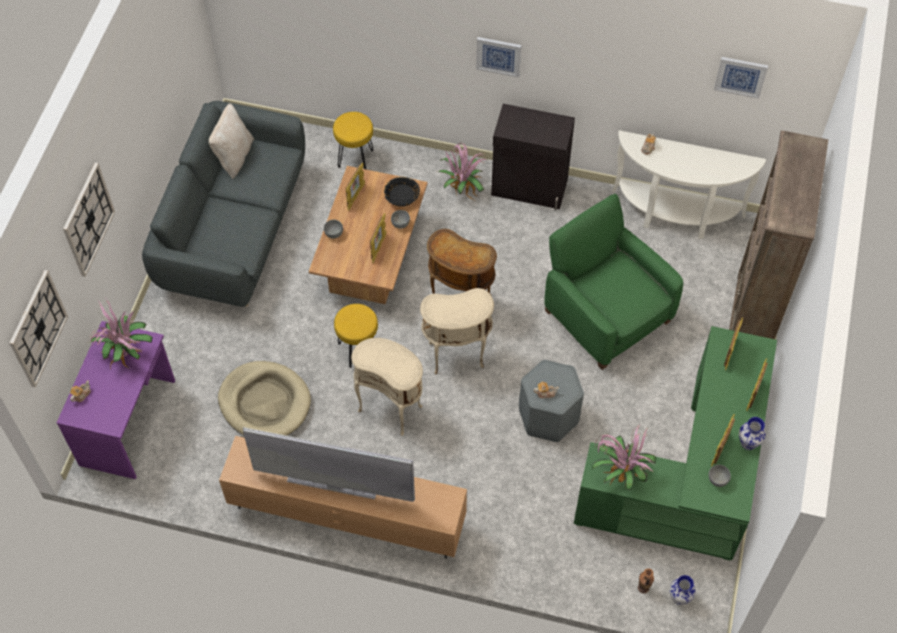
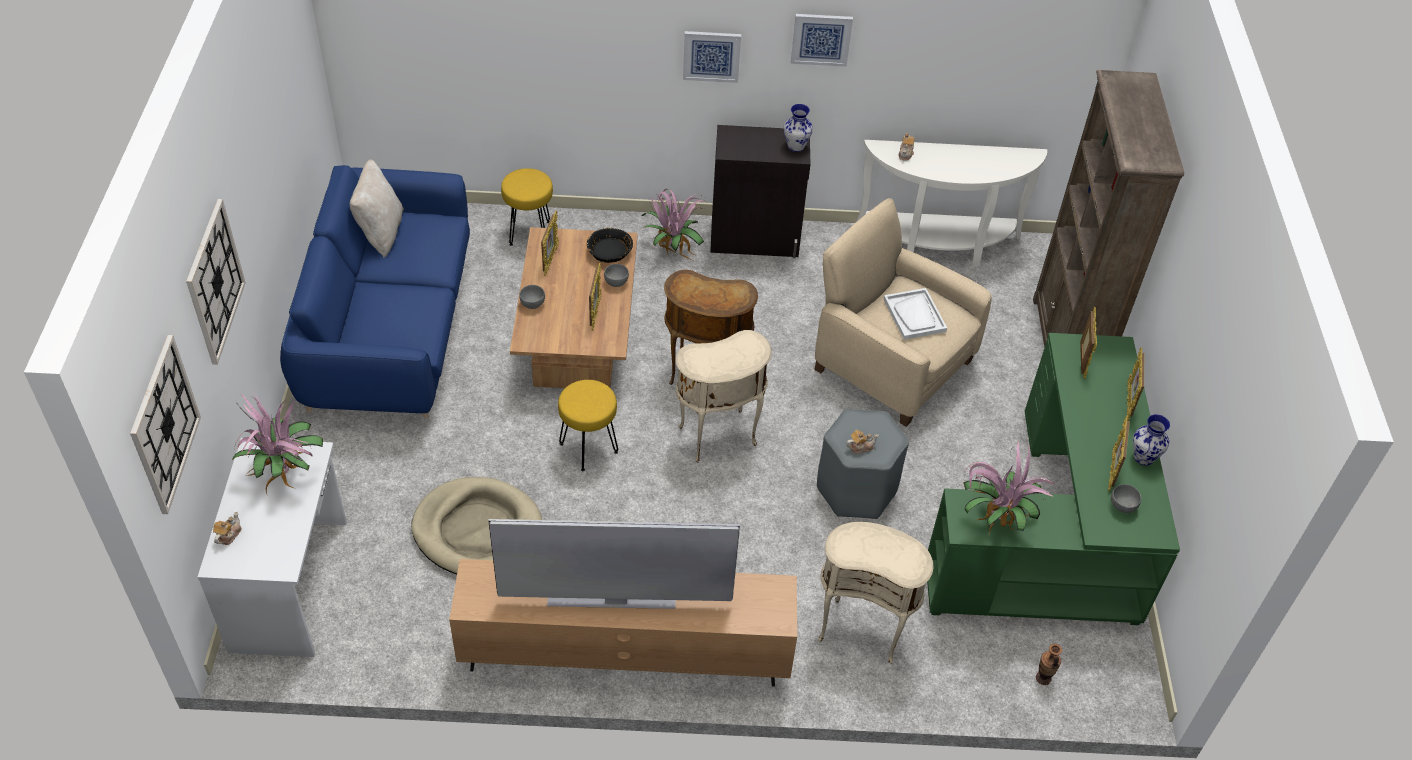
camera: 15 degrees left, 10 degrees down
purple desk [57,321,175,479] -> white desk [198,438,347,657]
grey sofa [142,101,305,307] -> blue sofa [280,165,470,418]
beige side table [351,338,423,436] -> beige side table moved to [818,522,933,664]
green armchair [544,194,683,370] -> beige armchair [815,198,992,427]
vase [669,575,696,605] -> vase moved to [784,104,813,152]
picture [714,57,768,99] -> picture moved to [791,14,853,67]
none -> white tray [883,288,947,340]

